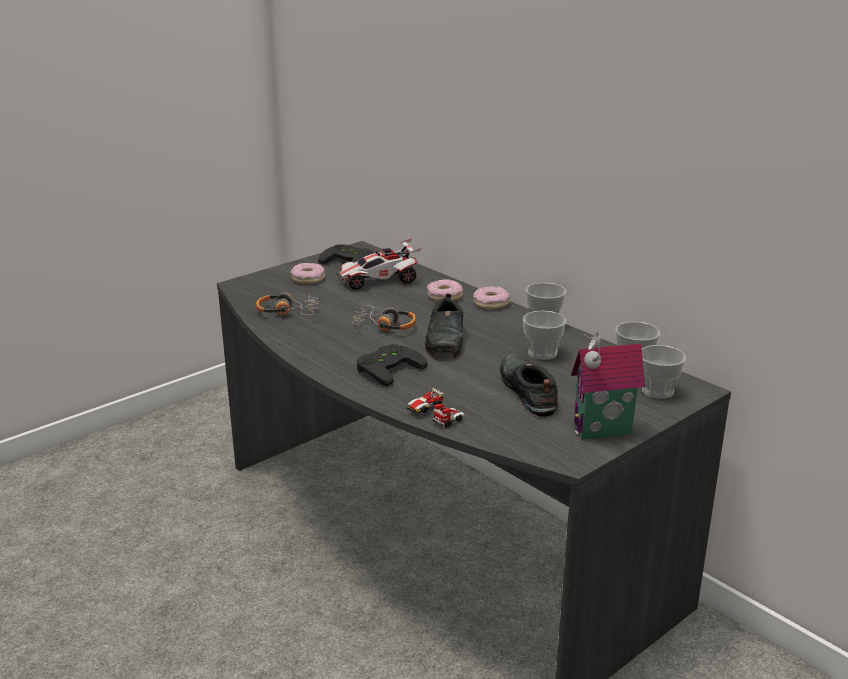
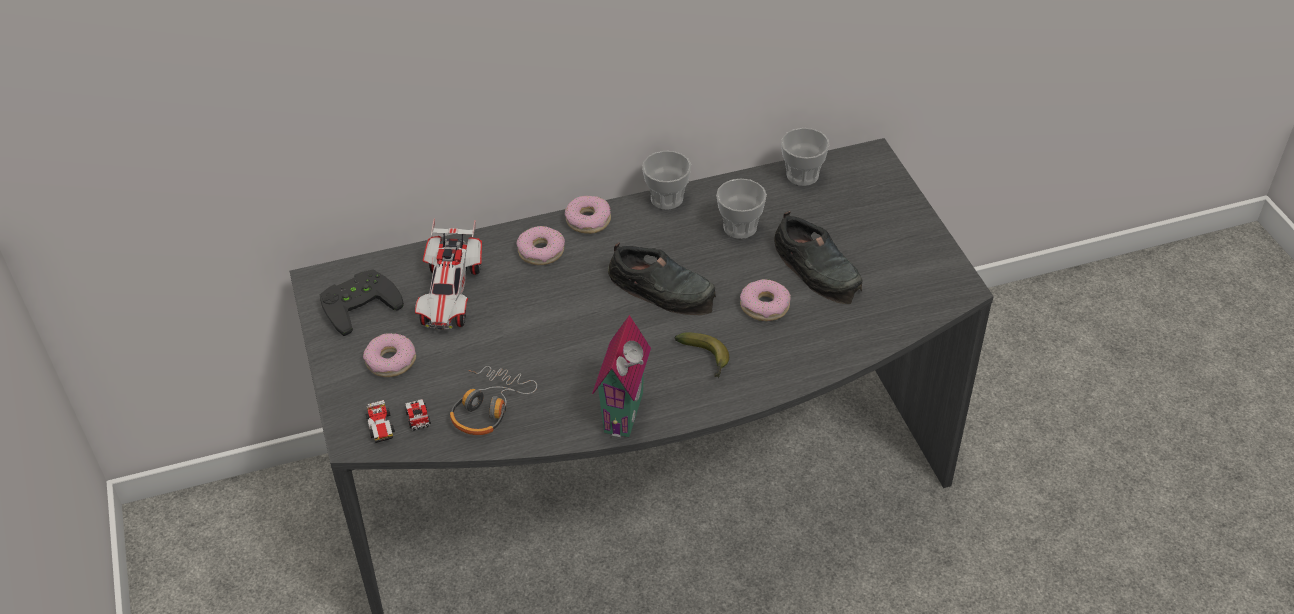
camera: 65 degrees left, 20 degrees up
headphones [351,305,416,331] -> none
black game controller [356,344,428,386] -> banana [674,332,729,378]
toy car [407,388,465,428] -> toy car moved to [365,399,431,443]
black shoe [500,354,558,417] -> black shoe turned 135 degrees counterclockwise [774,211,862,304]
toy house [571,332,645,440] -> toy house moved to [592,315,651,439]
cup [642,345,686,399] -> none
none -> donut [740,279,791,321]

